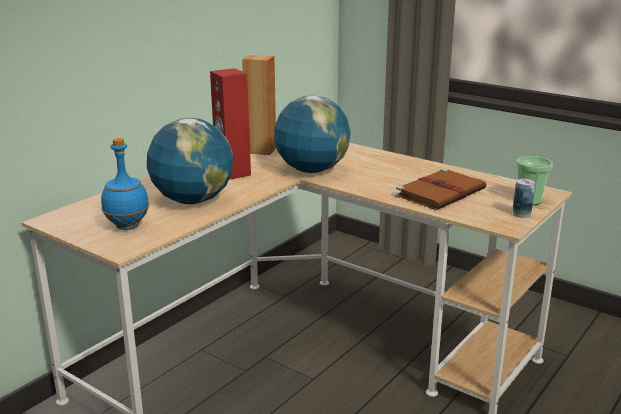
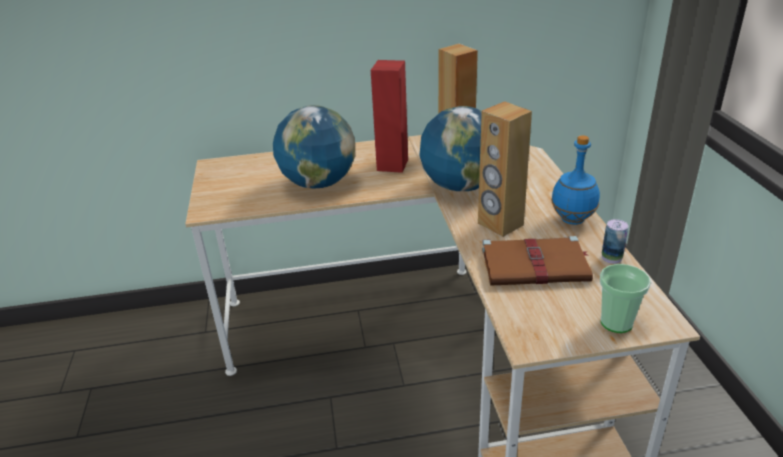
camera: 45 degrees right, 10 degrees up
blue bottle [101,138,149,230] -> blue bottle moved to [551,135,600,225]
can [513,179,535,218] -> can moved to [602,219,628,264]
none -> brown speaker [478,102,532,237]

